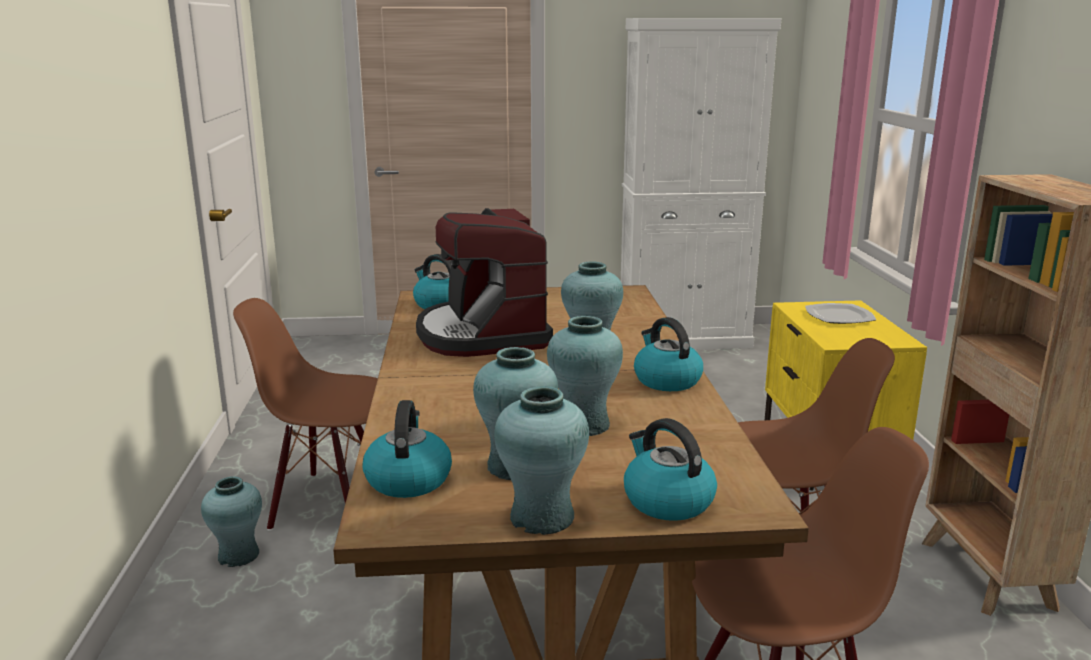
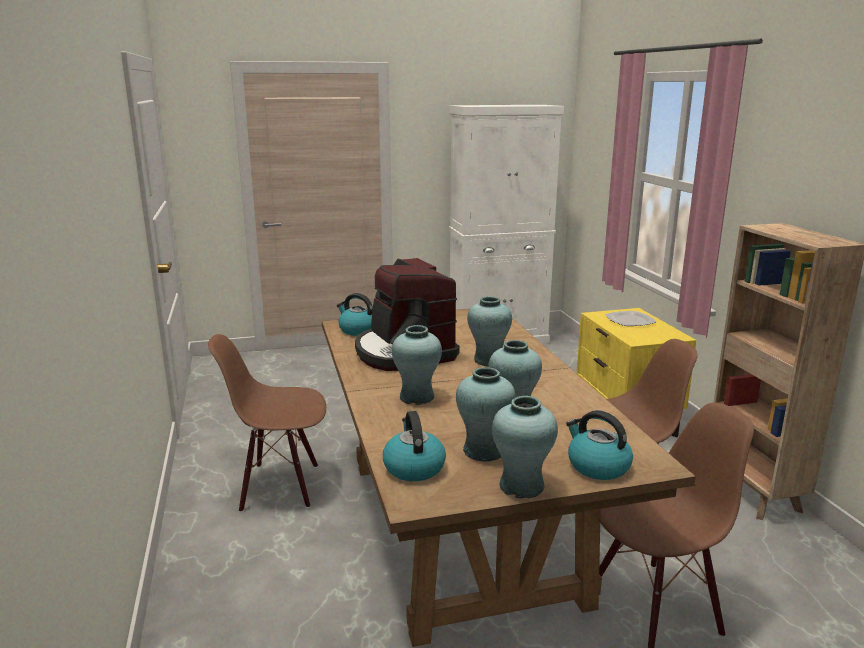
camera: 10 degrees left, 0 degrees up
turquoise vase [201,476,262,567] -> turquoise vase moved to [392,325,442,405]
kettle [634,317,703,391] -> none

